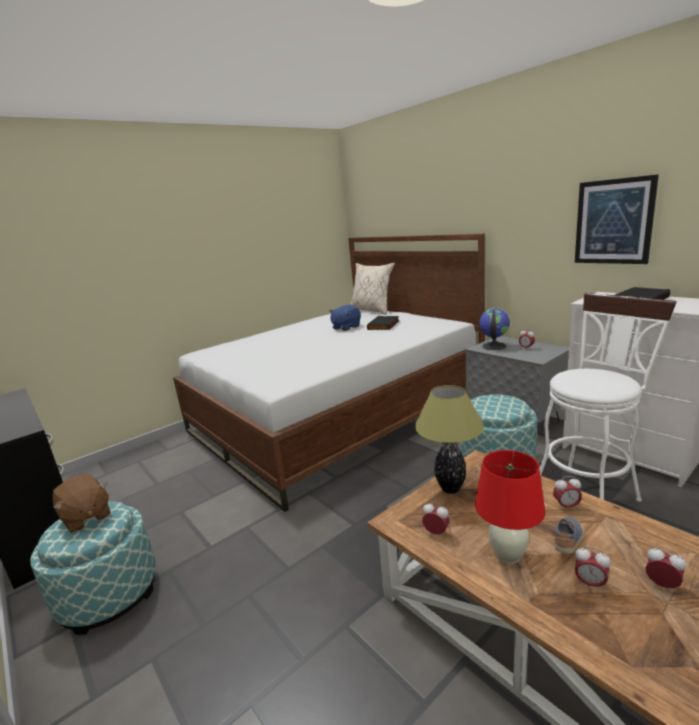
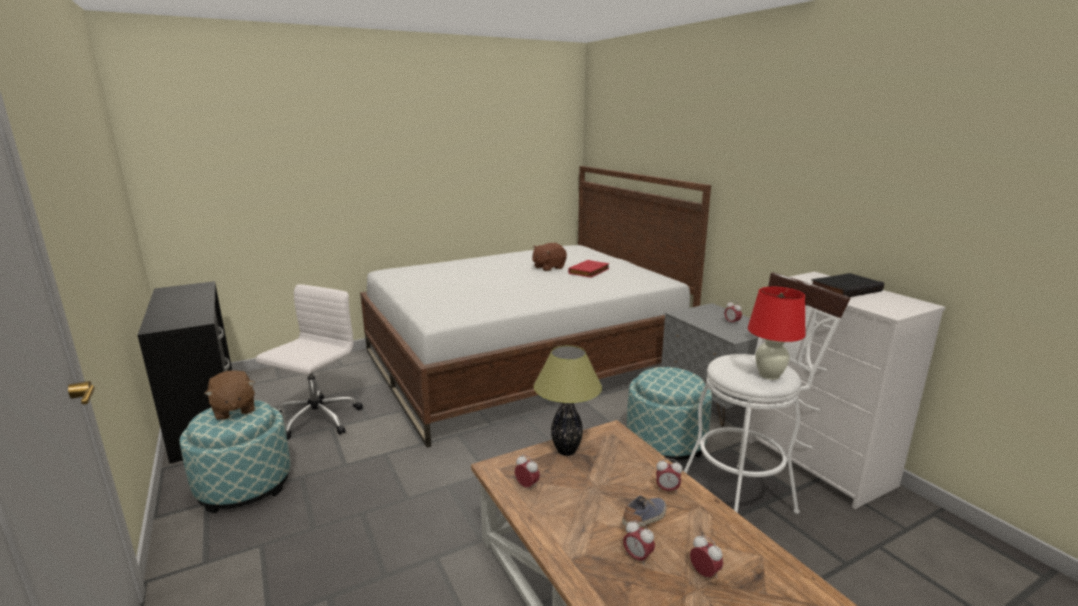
camera: 10 degrees right, 0 degrees up
blue plush toy [329,305,361,331] -> brown plush toy [532,243,567,271]
beige pillow [350,263,395,315] -> none
black book [367,316,399,330] -> red book [568,260,610,278]
red table lamp [475,450,545,564] -> red table lamp moved to [748,287,806,380]
globe [479,308,510,350] -> none
picture [575,174,659,264] -> none
none -> white office chair [256,284,363,440]

